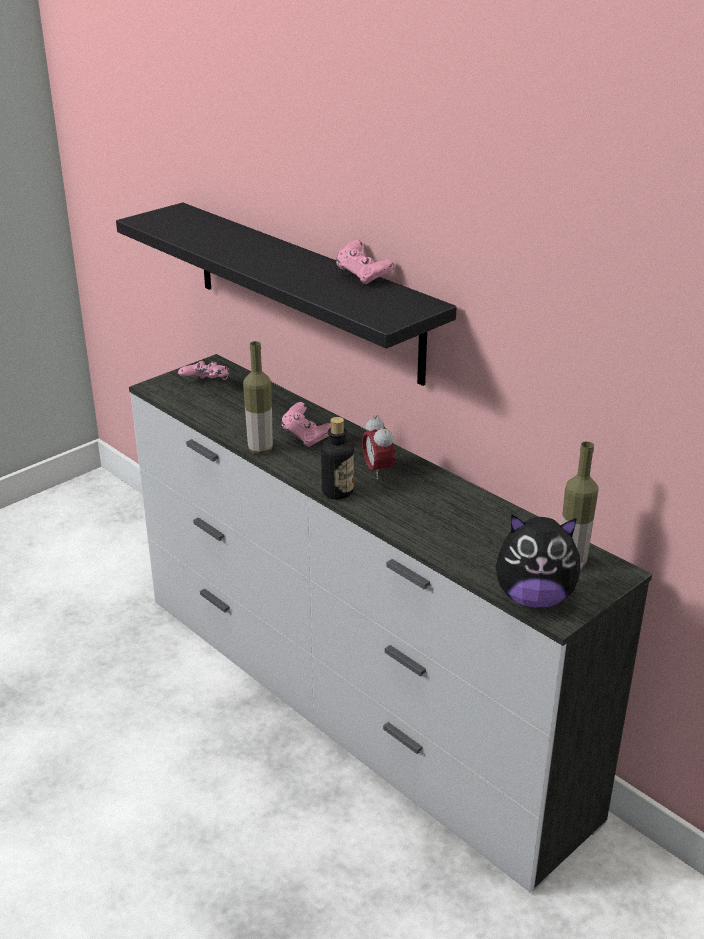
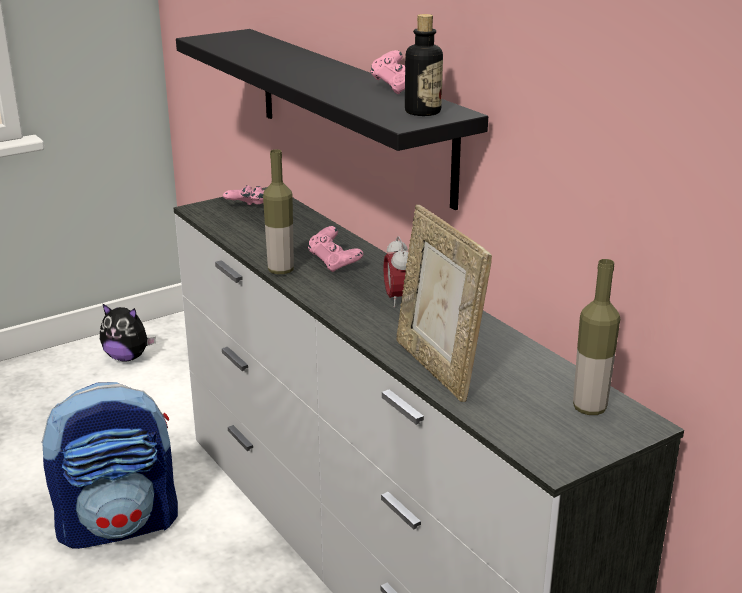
camera: 10 degrees right, 5 degrees down
bottle [321,417,354,500] -> bottle moved to [405,14,443,116]
plush toy [495,515,585,608] -> plush toy moved to [100,303,156,362]
none -> backpack [41,382,178,549]
none -> picture frame [397,205,492,402]

